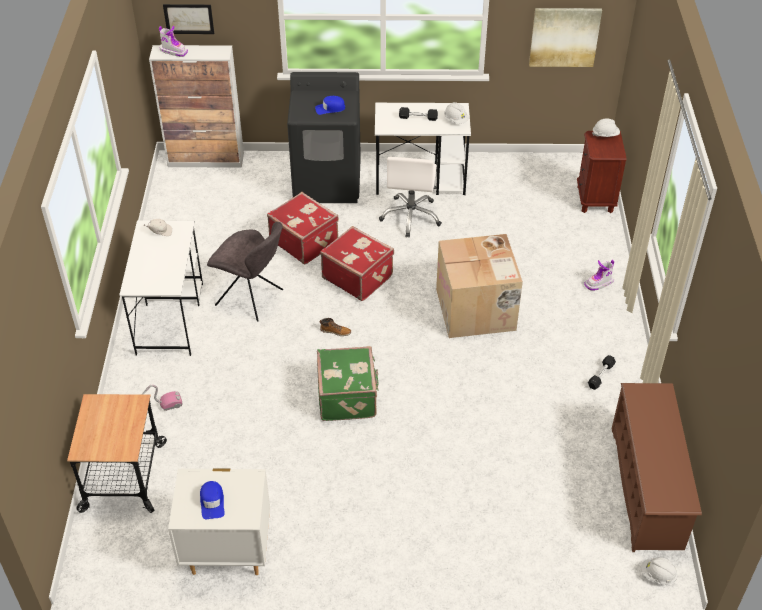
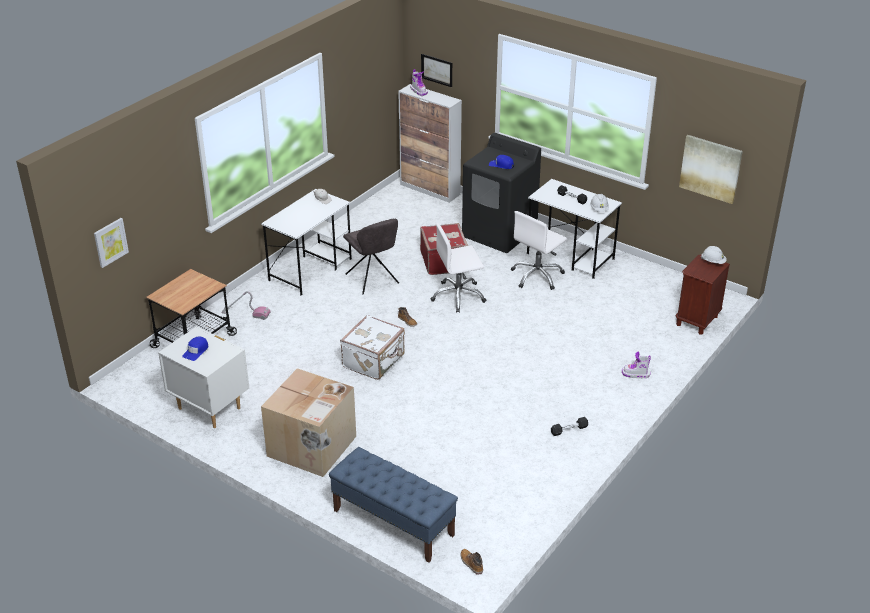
camera: 35 degrees right, 10 degrees down
green suitcase [317,346,379,421] -> white suitcase [340,315,405,380]
red suitcase [320,226,394,301] -> white office chair [430,223,486,313]
cardboard box [436,234,523,338] -> cardboard box moved to [261,368,356,477]
brown shoe rack [612,383,702,552] -> none
white hard hat [641,557,678,584] -> boot [461,549,483,575]
none -> picture [94,218,129,268]
none -> blue bench [329,447,458,563]

